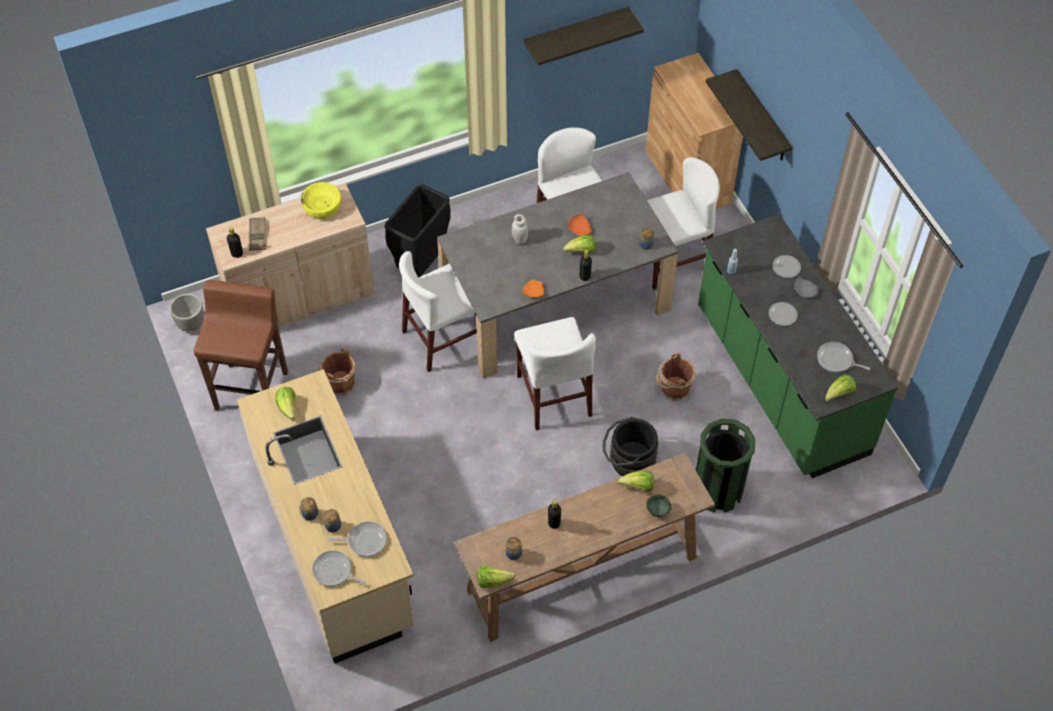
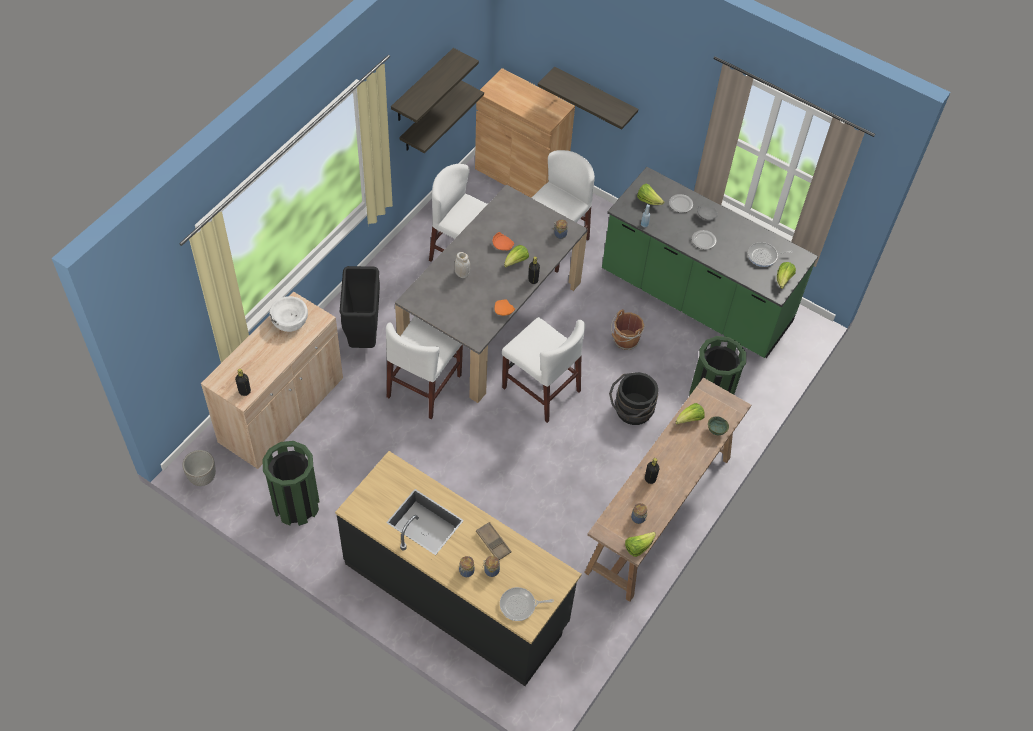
camera: 35 degrees left, 0 degrees up
brown stool [194,280,288,410] -> green trash can [263,441,320,526]
beige counter [237,369,414,663] -> black counter [335,451,582,686]
brown tray [249,217,266,251] -> brown tray moved to [476,522,511,560]
lettuce [275,387,296,420] -> lettuce moved to [637,184,664,205]
yellow bowl [301,182,341,219] -> white bowl [270,296,308,332]
brown bucket [318,348,356,395] -> none
frying pan [328,522,387,557] -> none
none -> shelf [400,80,484,153]

